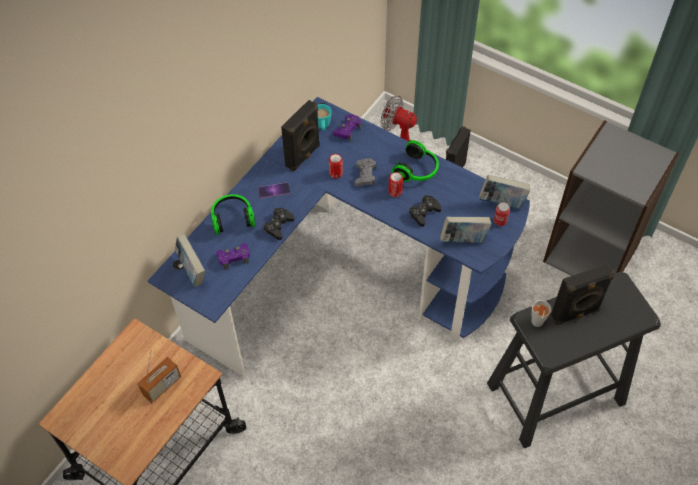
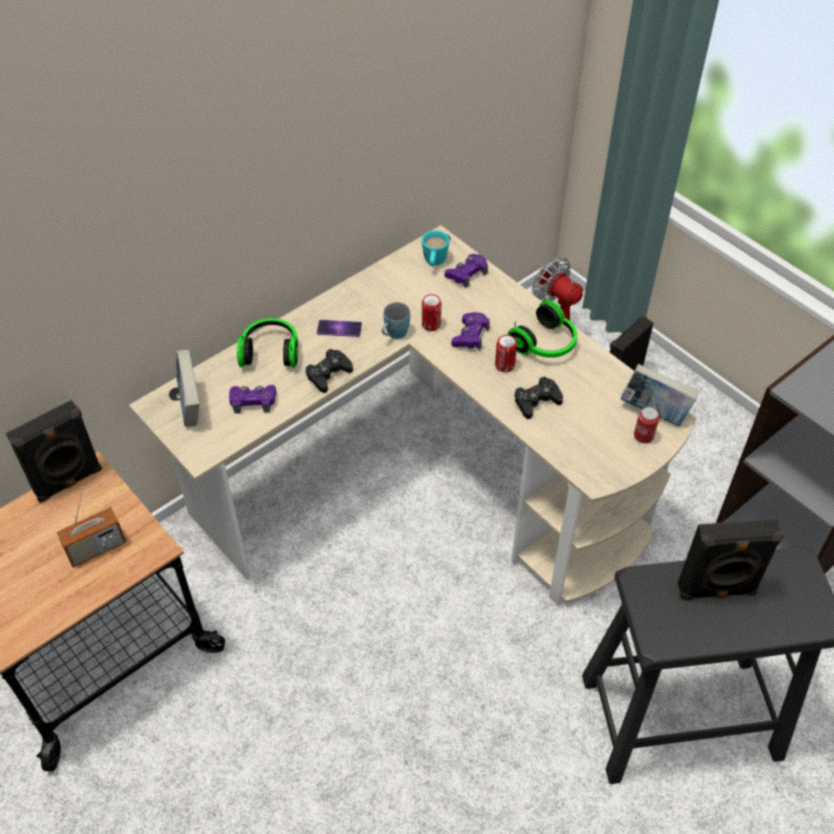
camera: 15 degrees right, 5 degrees down
blue desk [148,97,530,377] -> beige desk [129,225,697,605]
black speaker [281,100,320,171] -> black speaker moved to [6,400,102,503]
grey game controller [355,158,376,186] -> purple game controller [451,312,490,350]
book [440,216,492,243] -> none
grey cup [531,300,551,327] -> none
none -> blue mug [382,302,410,339]

